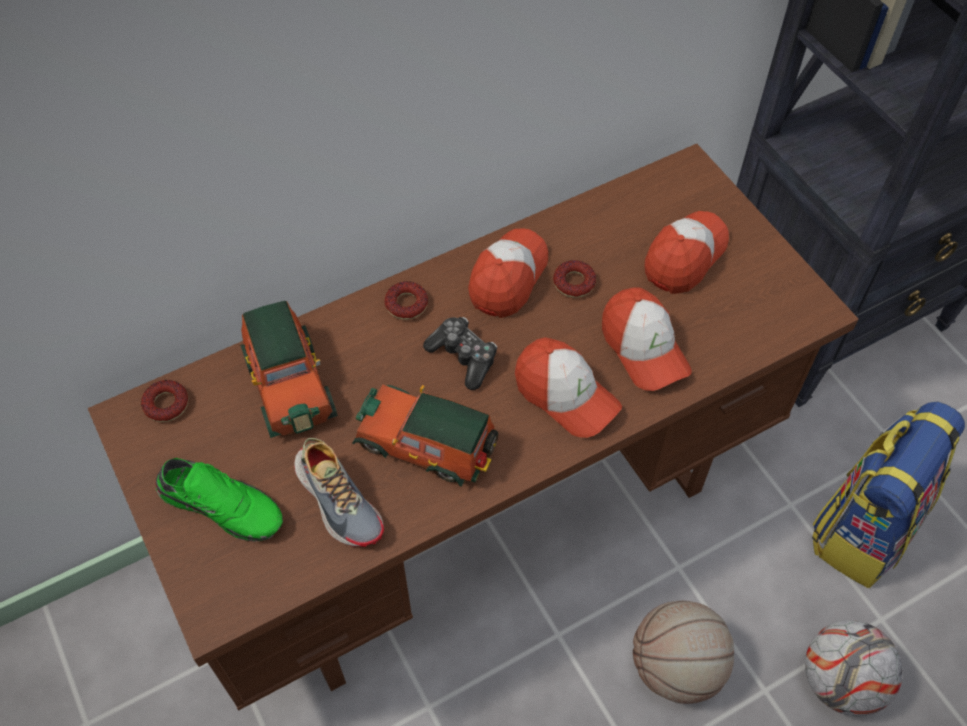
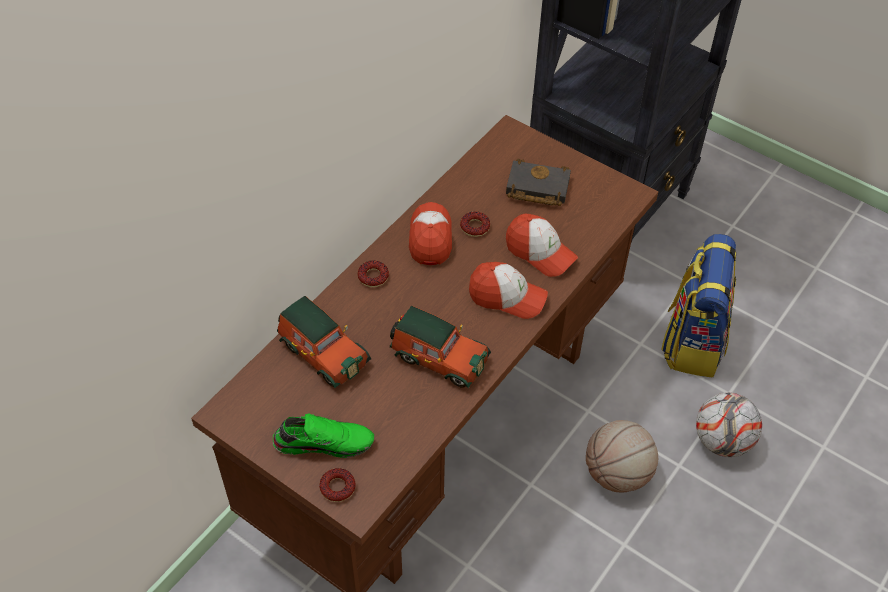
camera: 25 degrees left, 5 degrees down
donut [141,380,188,422] -> donut moved to [319,468,356,502]
shoe [294,438,384,547] -> none
toy car [352,384,498,487] -> toy car turned 150 degrees counterclockwise [390,306,491,388]
game controller [423,317,497,390] -> none
cap [644,211,729,294] -> black book [506,159,571,206]

